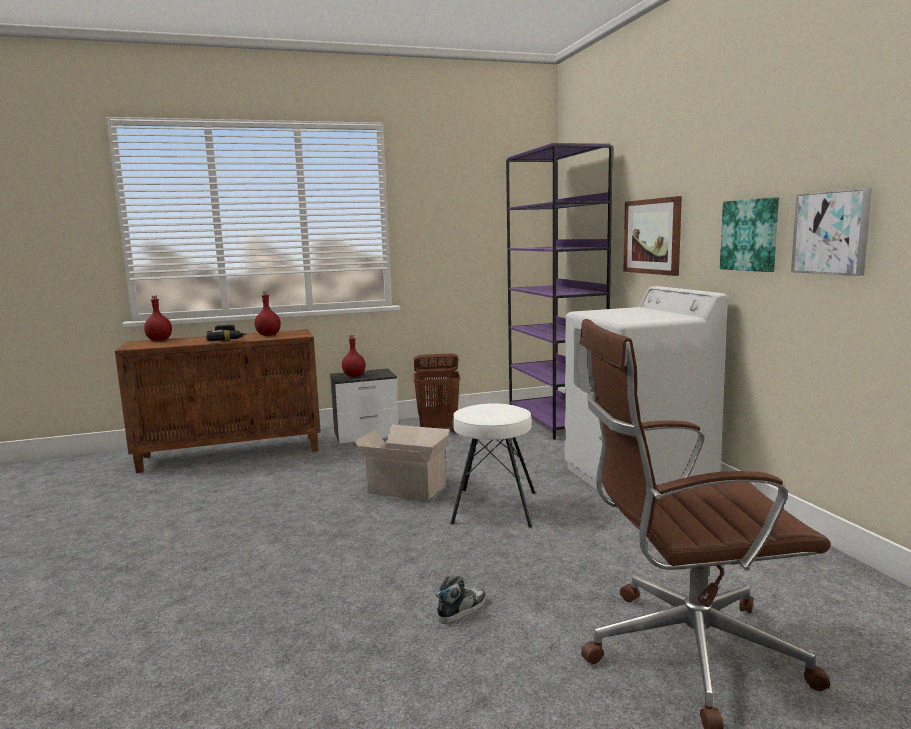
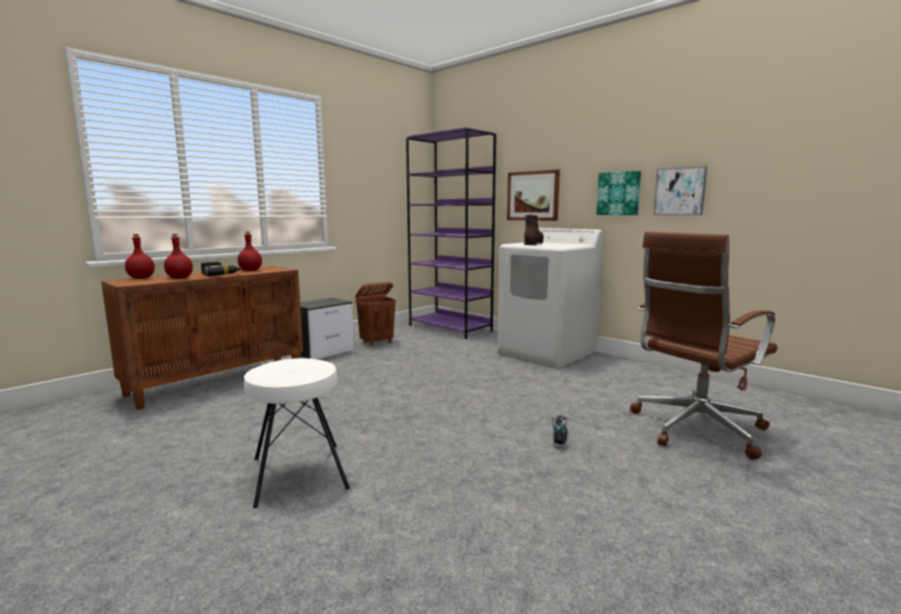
camera: 30 degrees left, 0 degrees up
red bottle [342,335,366,377] -> red bottle moved to [164,234,193,279]
cardboard box [354,424,450,501] -> none
white stool [450,403,535,528] -> white stool moved to [244,358,350,508]
none -> brown boot [524,215,544,245]

